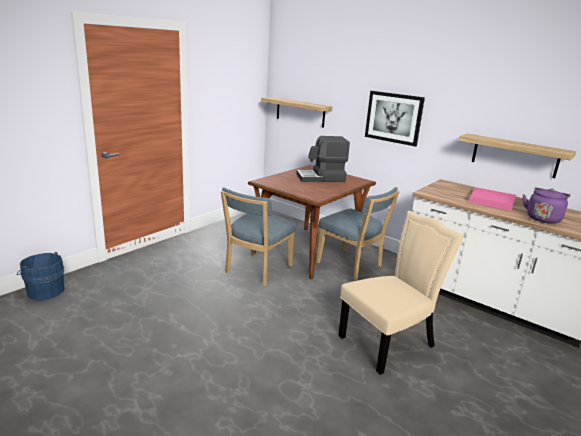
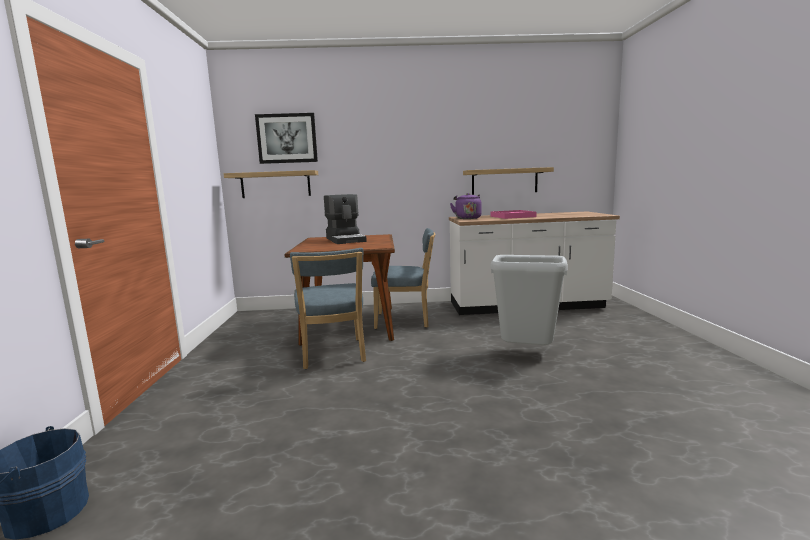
camera: 40 degrees left, 10 degrees down
coffee machine [296,136,350,182] -> coffee machine turned 60 degrees counterclockwise [324,194,367,244]
beige chair [338,211,464,375] -> grey trash can [490,255,568,345]
picture [365,91,425,147] -> picture moved to [255,113,318,164]
purple kettle [523,187,570,224] -> purple kettle moved to [450,193,482,219]

